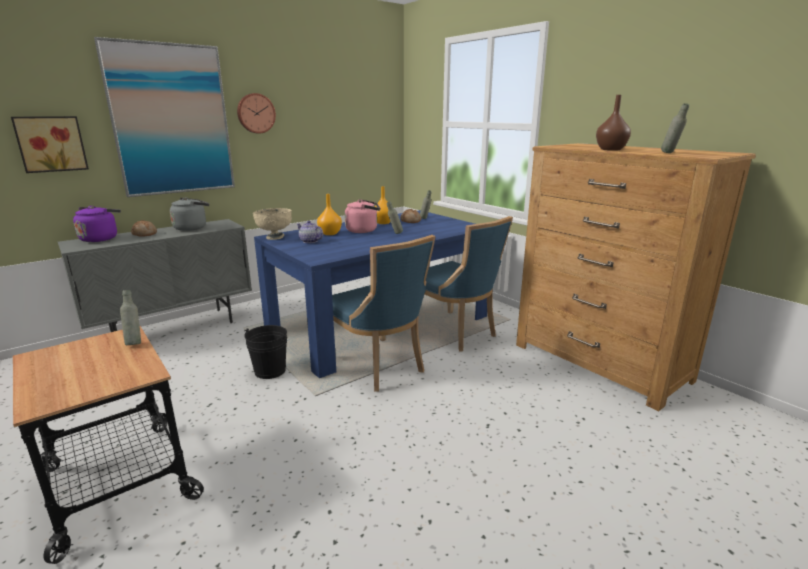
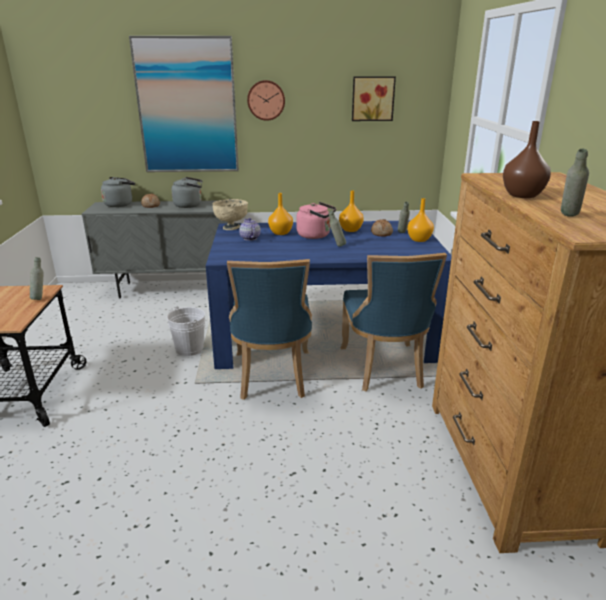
camera: 35 degrees right, 5 degrees up
picture [11,116,89,173] -> picture moved to [352,76,396,121]
purple kettle [73,206,121,242] -> grey kettle [101,177,135,207]
black bucket [244,325,287,379] -> white bucket [167,306,205,356]
none -> orange vase [407,198,434,242]

